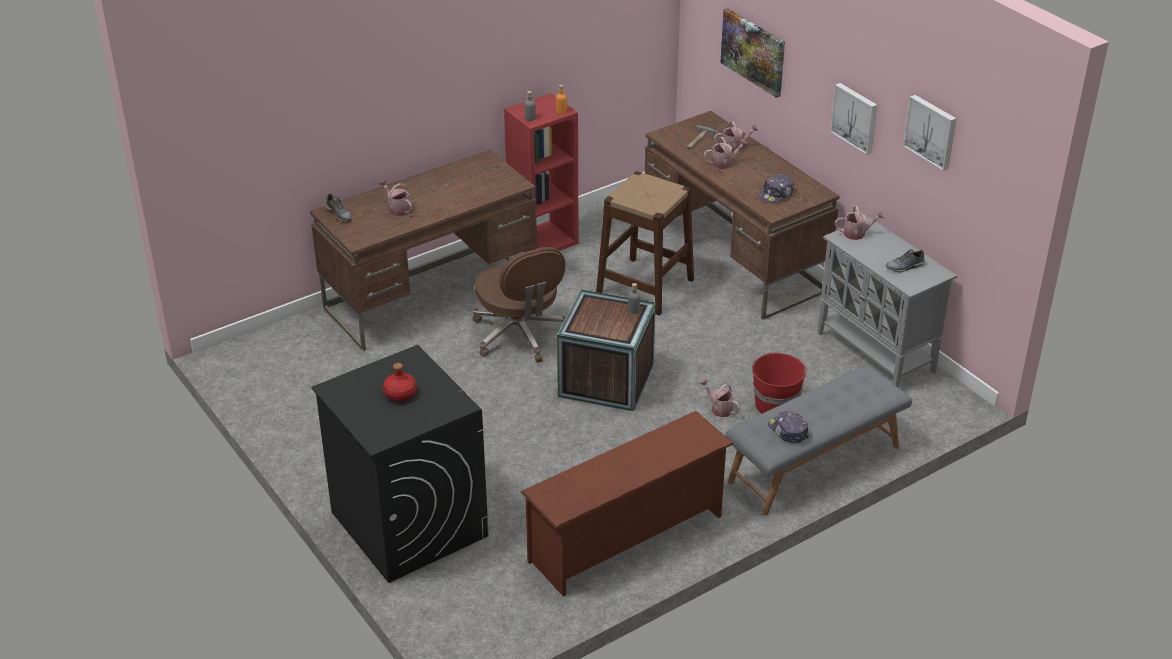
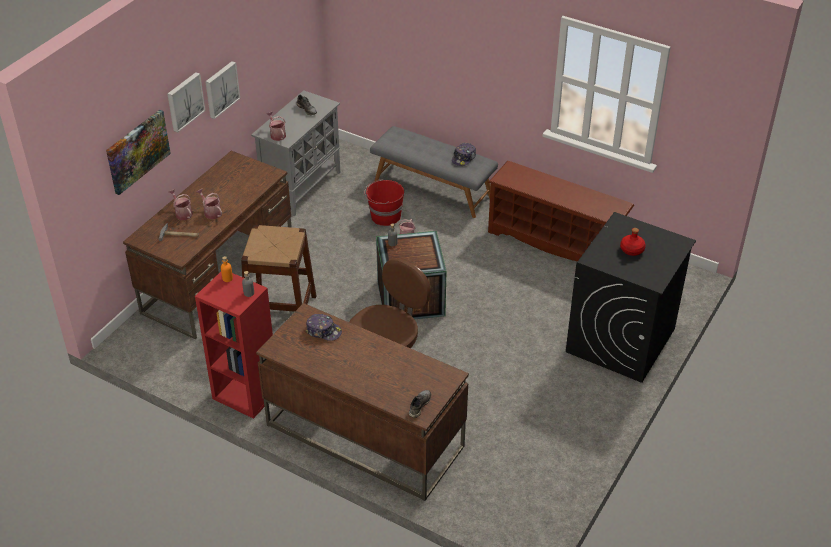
camera: 115 degrees left, 5 degrees up
watering can [379,180,412,216] -> none
cap [759,174,794,203] -> cap moved to [306,314,342,341]
picture [903,95,956,171] -> picture moved to [167,72,205,132]

